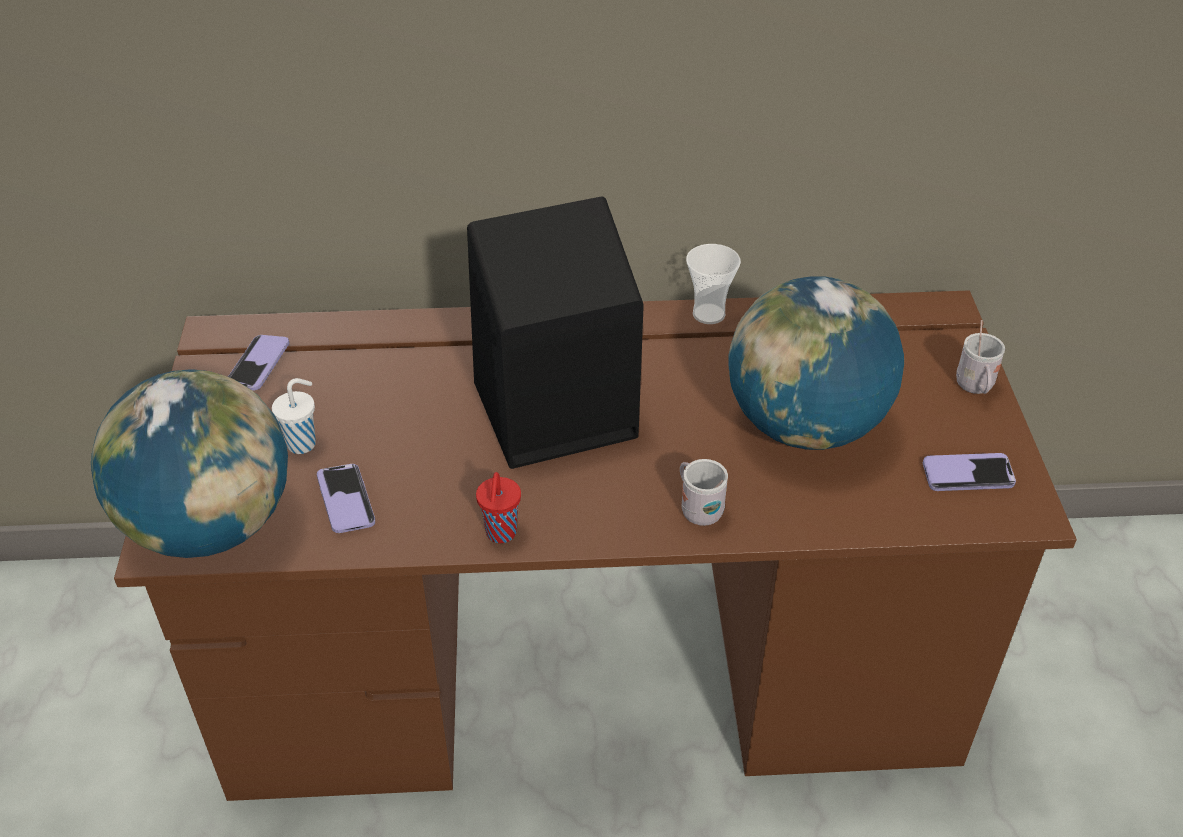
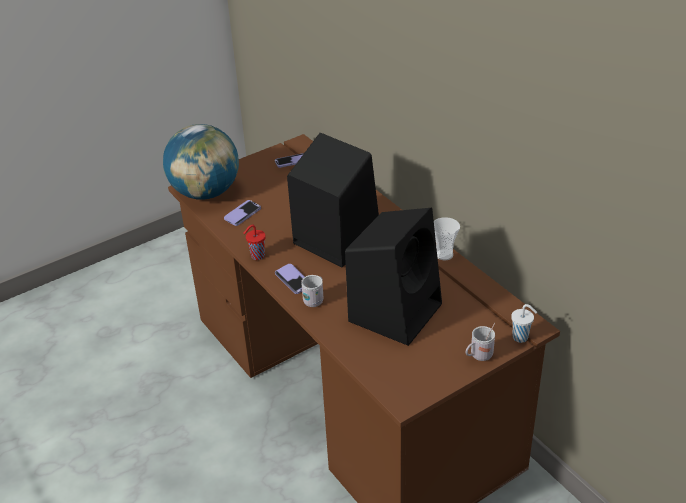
camera: 60 degrees right, 5 degrees down
white cup [272,378,316,454] -> white cup moved to [511,304,537,343]
globe [728,276,904,450] -> black speaker [345,208,442,346]
phone [923,453,1016,491] -> phone moved to [275,264,305,294]

